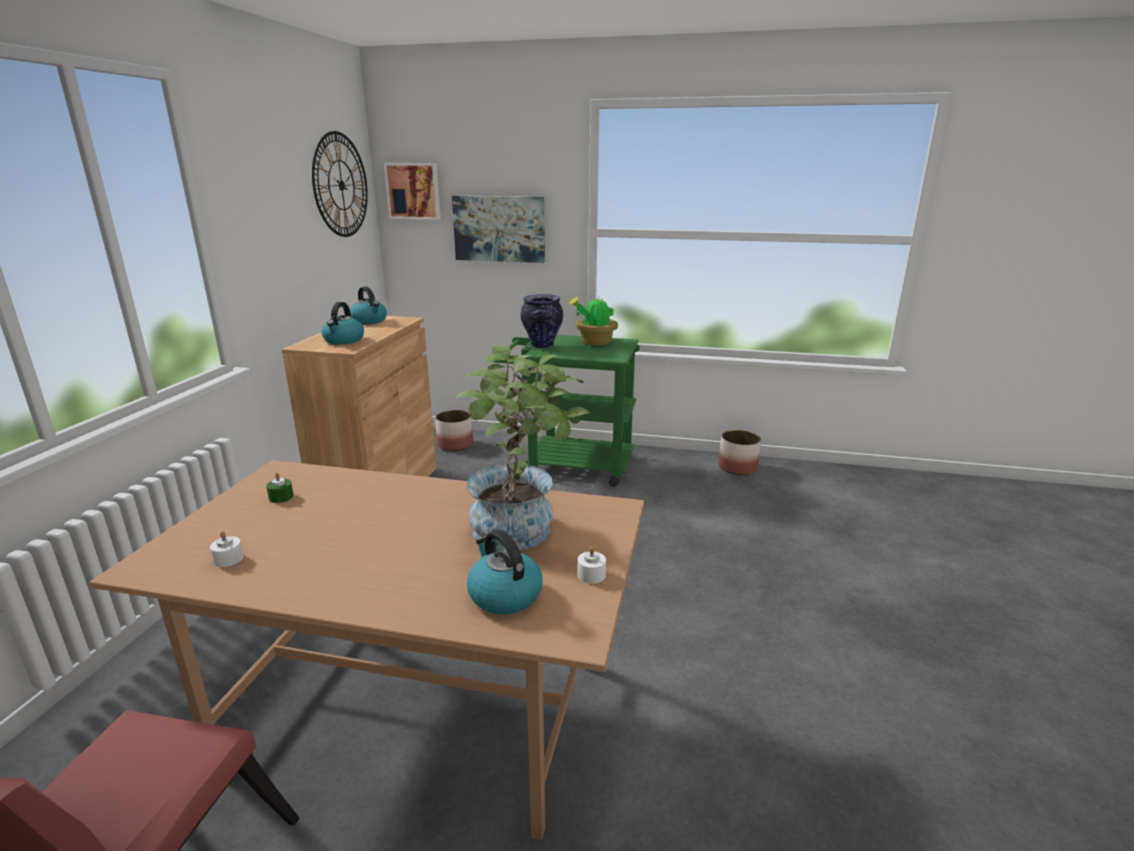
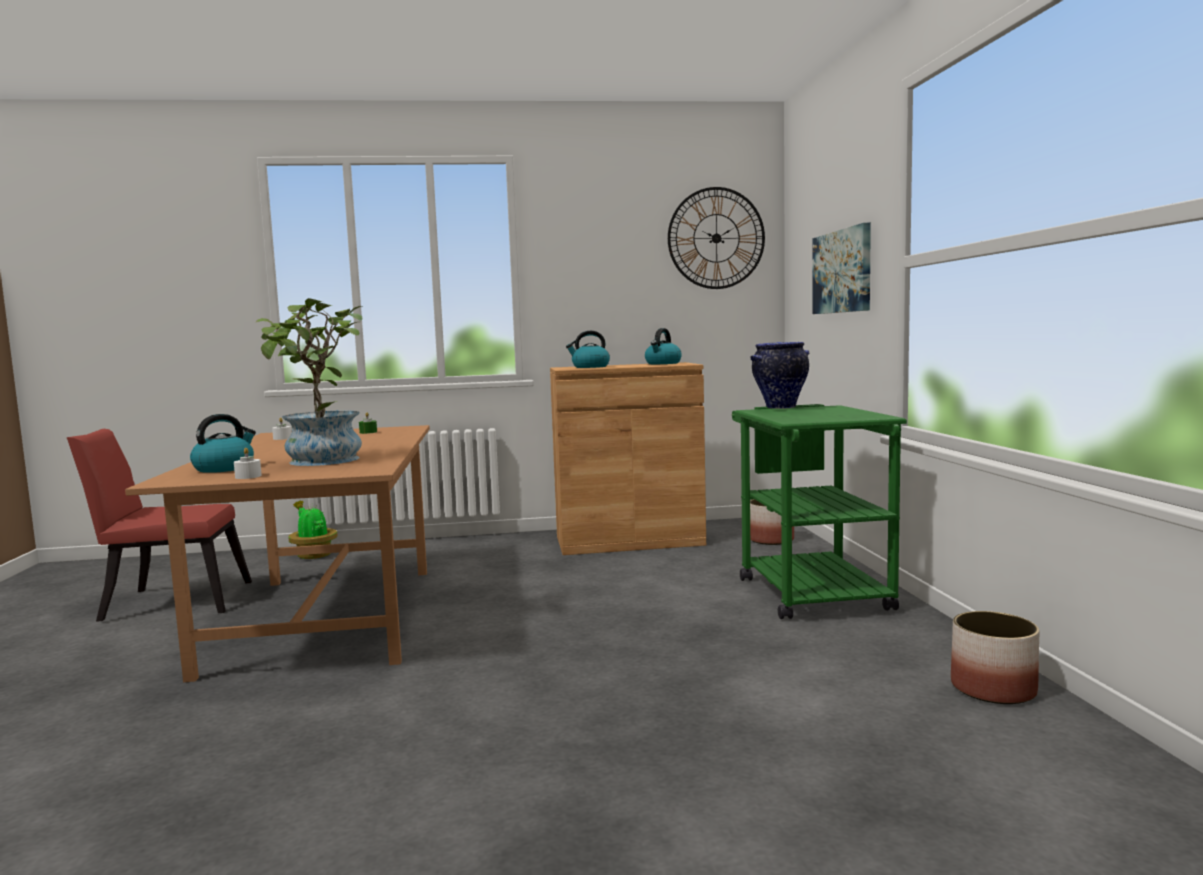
camera: 70 degrees right, 15 degrees down
picture [384,163,441,220] -> none
potted plant [570,296,618,346] -> potted plant moved to [288,501,338,559]

